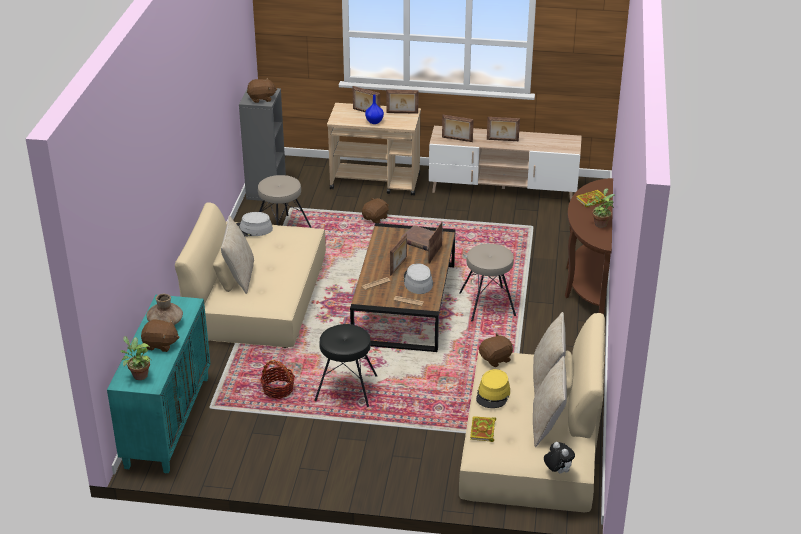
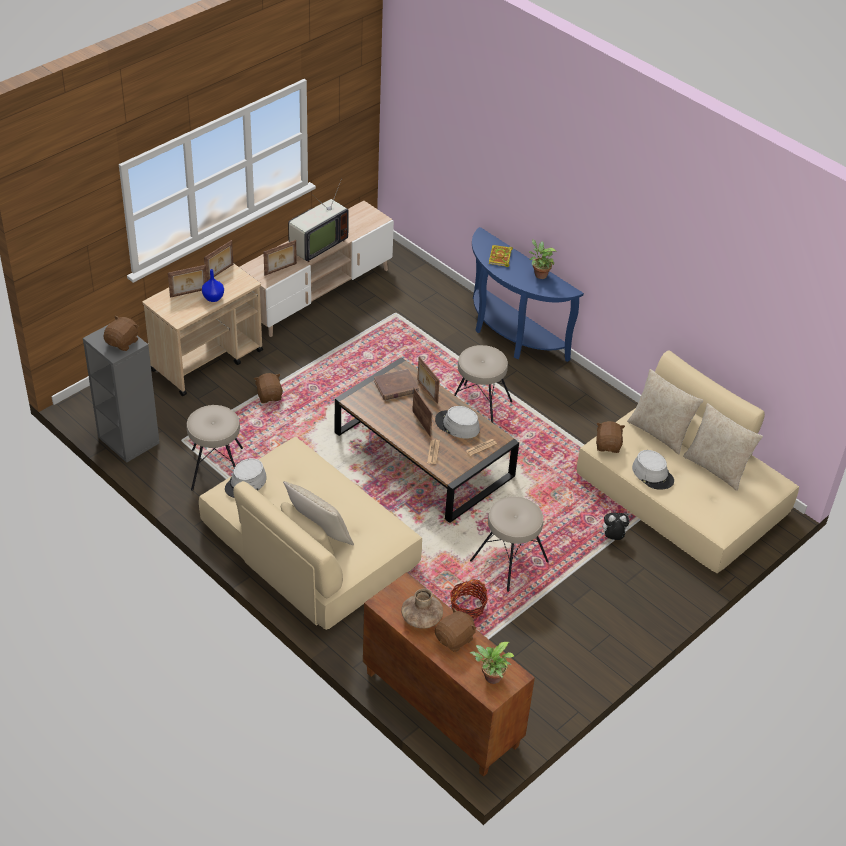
camera: 55 degrees left, 10 degrees up
turquoise cabinet [107,295,211,473] -> brown cabinet [363,572,535,777]
black stool [314,324,377,407] -> beige stool [470,497,549,592]
book [470,416,496,442] -> none
yellow hat [476,369,510,408] -> grey hat [632,450,674,490]
picture frame [487,117,520,141] -> television [288,178,349,263]
plush toy [544,442,575,473] -> plush toy moved to [599,513,629,540]
brown console table [565,178,613,315] -> blue console table [472,227,584,362]

